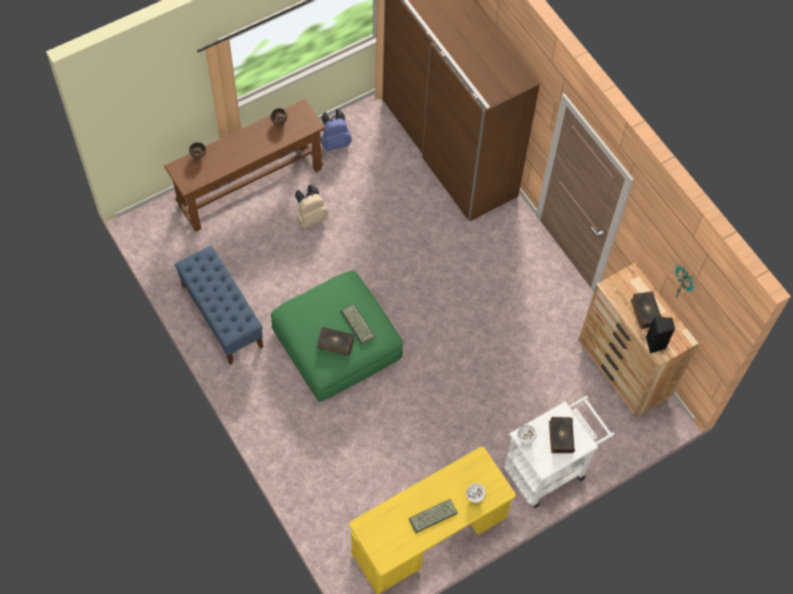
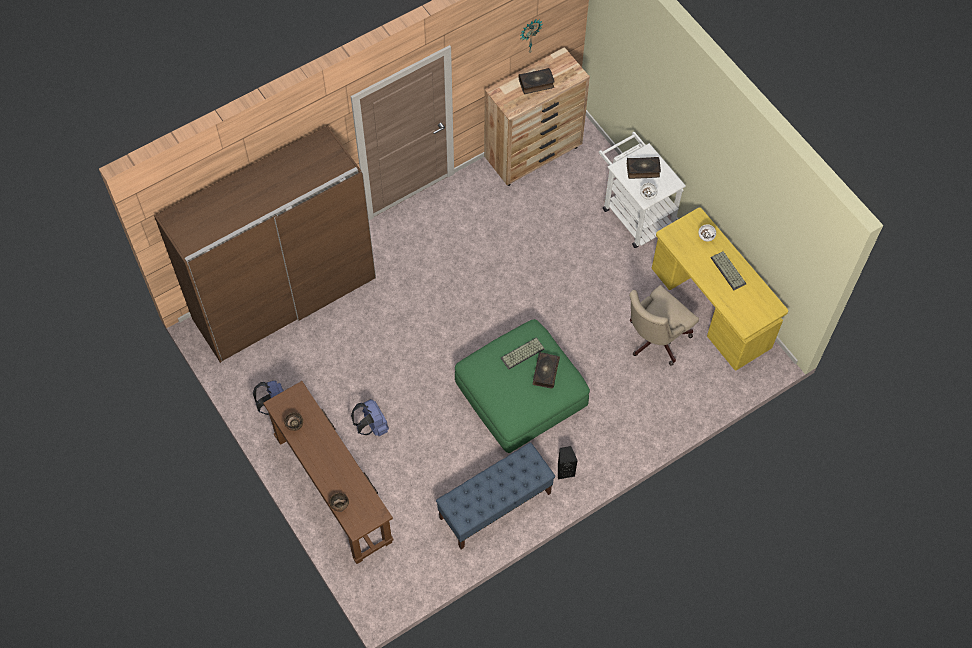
camera: 90 degrees left, 0 degrees up
beige backpack [295,185,328,228] -> blue backpack [351,399,389,436]
black speaker [646,317,675,354] -> black speaker moved to [558,446,578,479]
none -> beige office chair [629,285,699,366]

